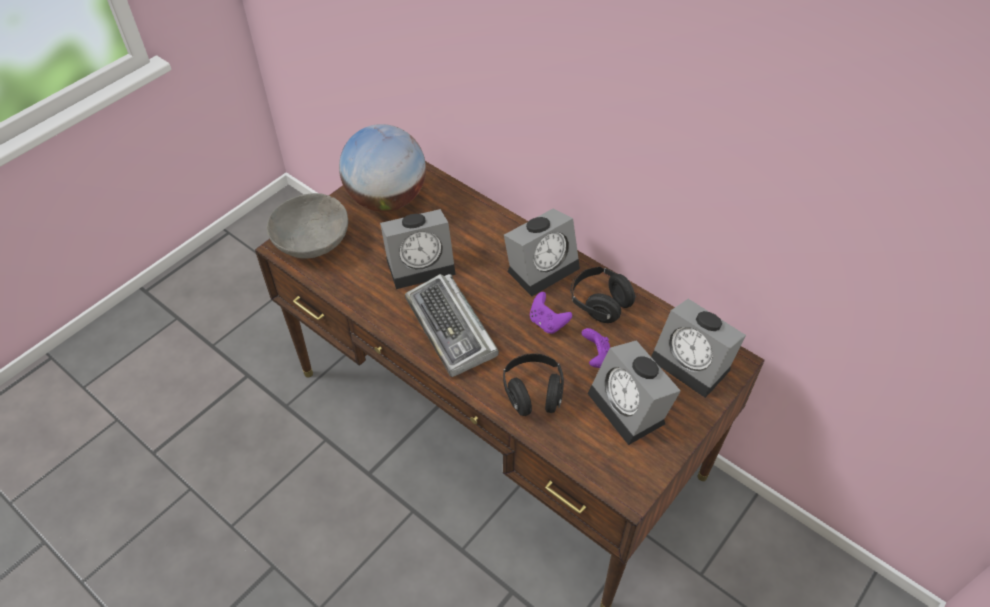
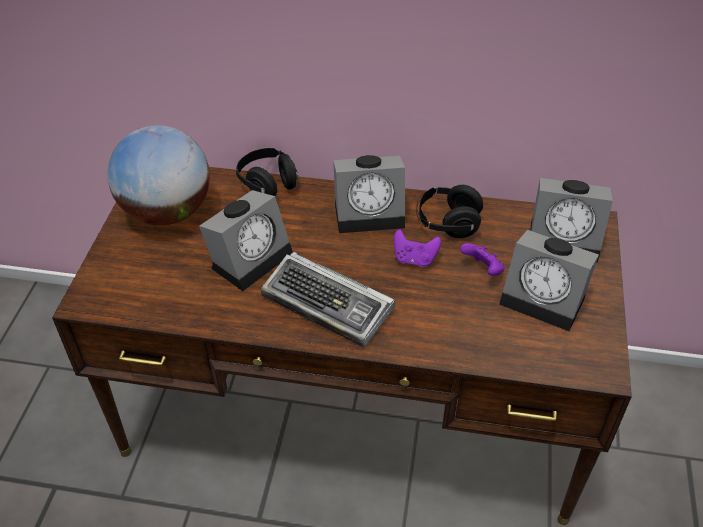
camera: 30 degrees left, 5 degrees down
grey bowl [267,193,348,259] -> none
black headphones [503,354,564,416] -> black headphones moved to [236,148,299,196]
alarm clock [504,209,580,296] -> alarm clock turned 60 degrees clockwise [333,155,405,233]

